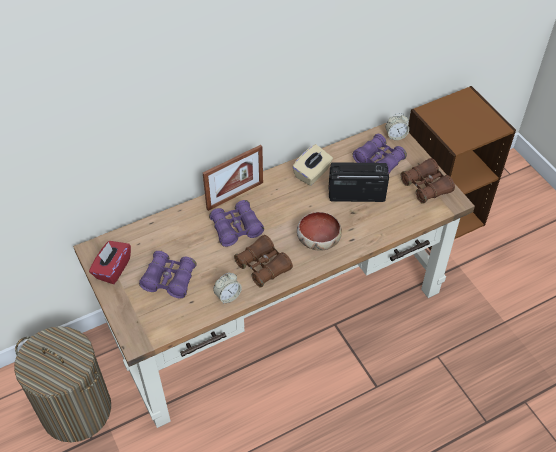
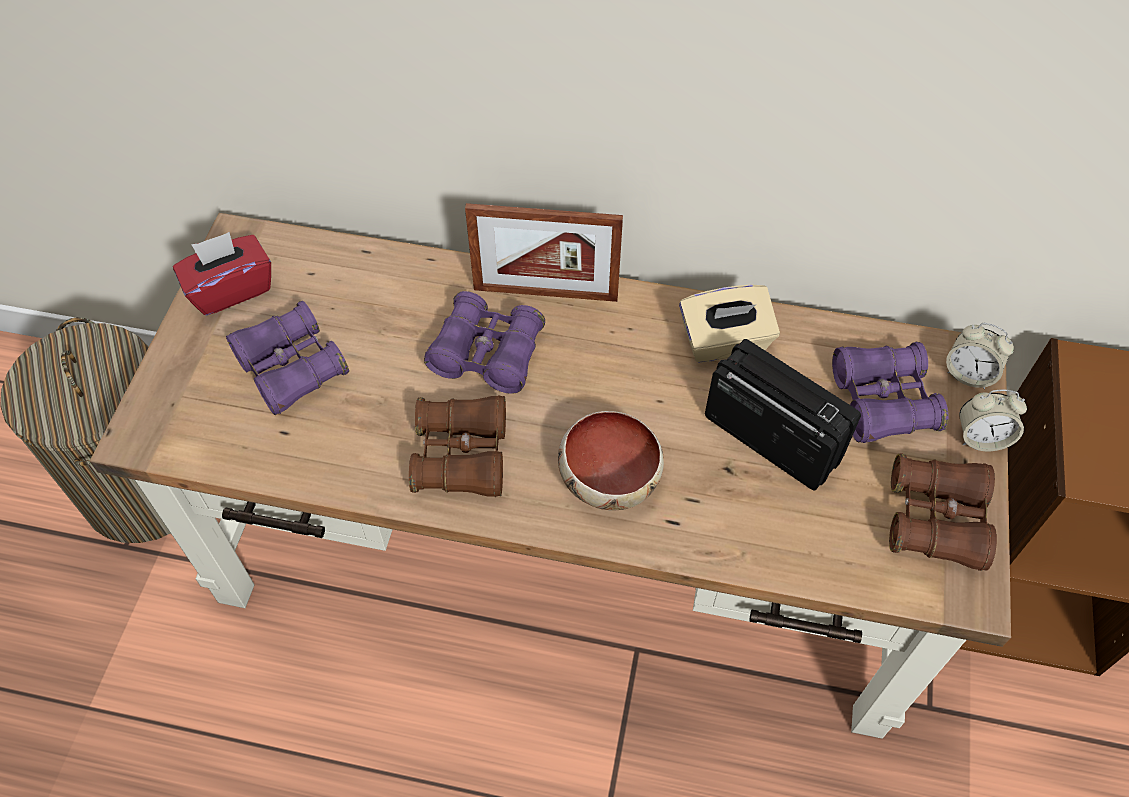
camera: 40 degrees right, 5 degrees up
alarm clock [213,273,242,304] -> alarm clock moved to [959,389,1027,451]

